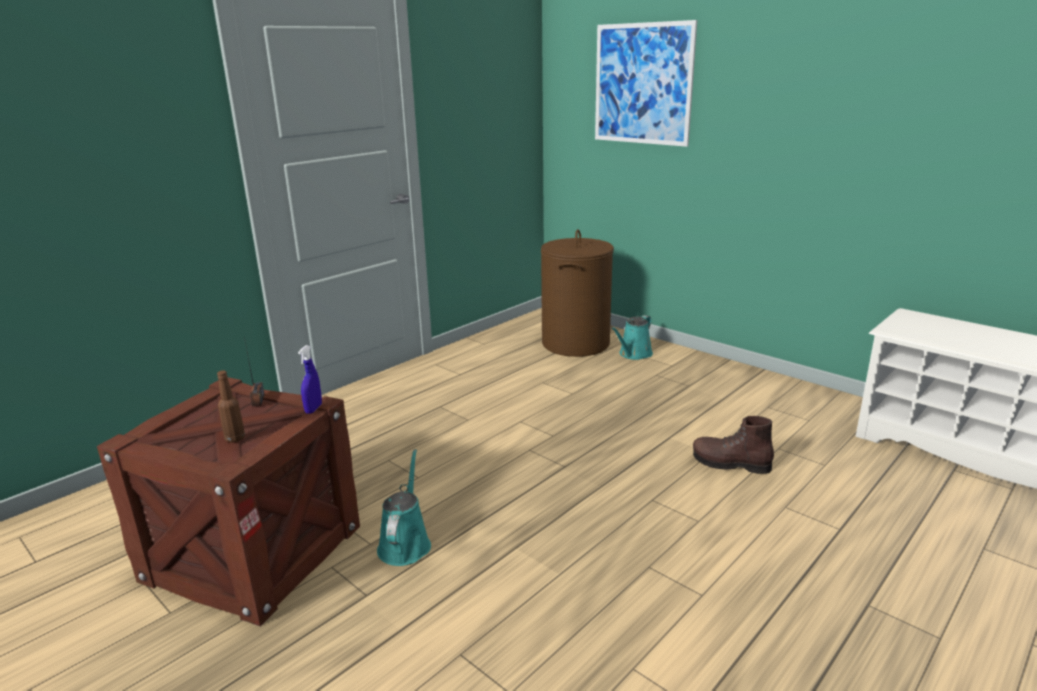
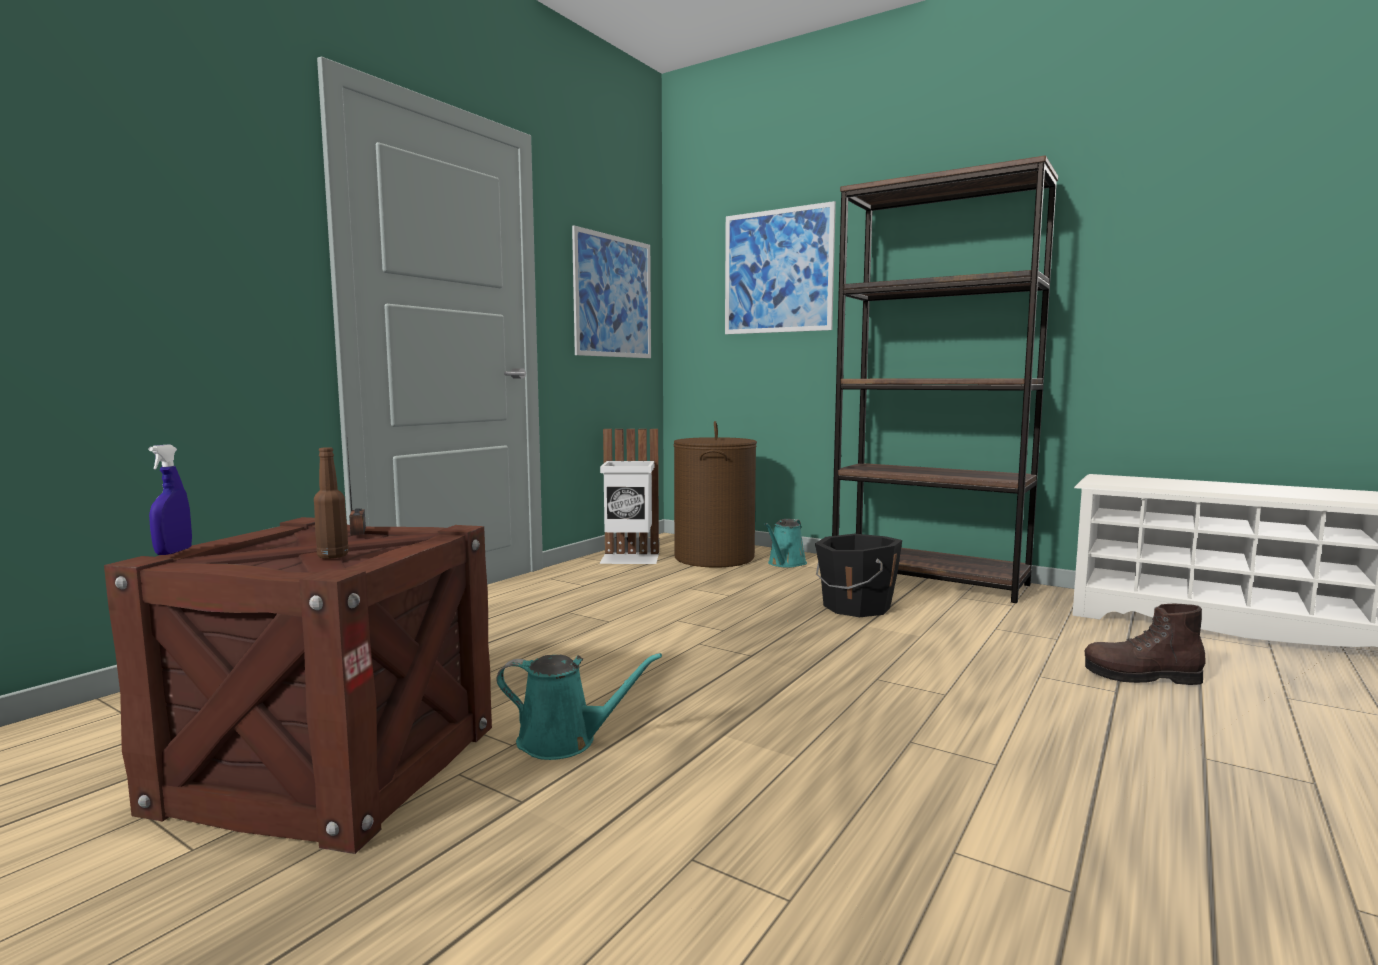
camera: 10 degrees left, 15 degrees down
blue spray bottle [298,345,322,414] -> blue spray bottle moved to [148,445,192,555]
turquoise watering can [377,449,431,566] -> turquoise watering can turned 105 degrees clockwise [496,653,662,760]
brown boot [693,416,774,474] -> brown boot moved to [1085,604,1206,685]
none -> picture [572,225,651,358]
none -> white trash can [599,429,659,564]
none -> black bucket [815,534,902,617]
none -> brown bookcase [832,155,1058,603]

